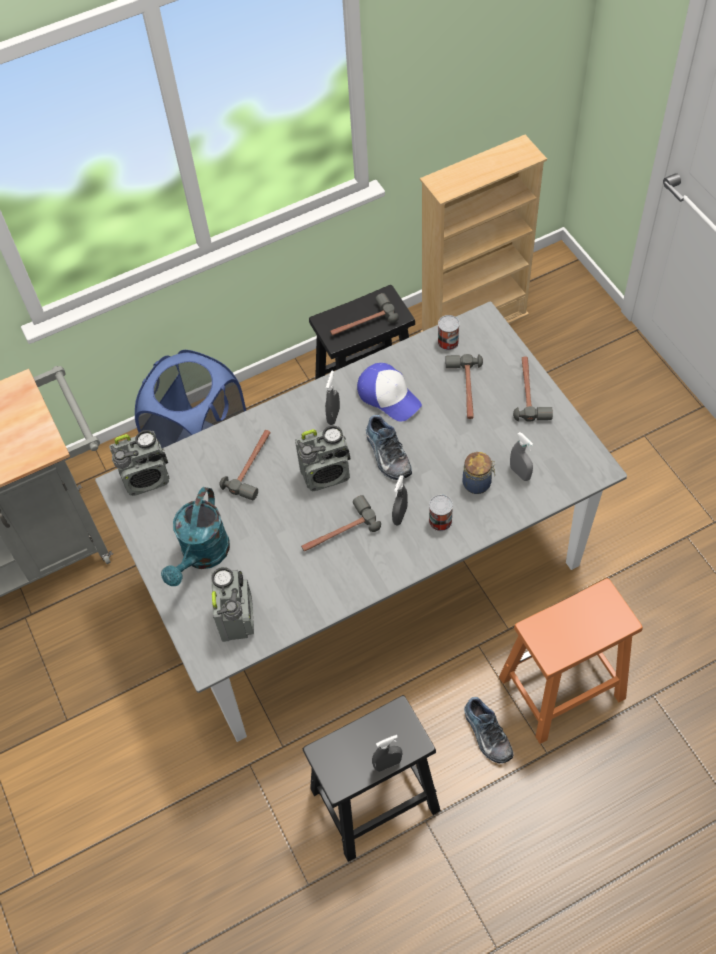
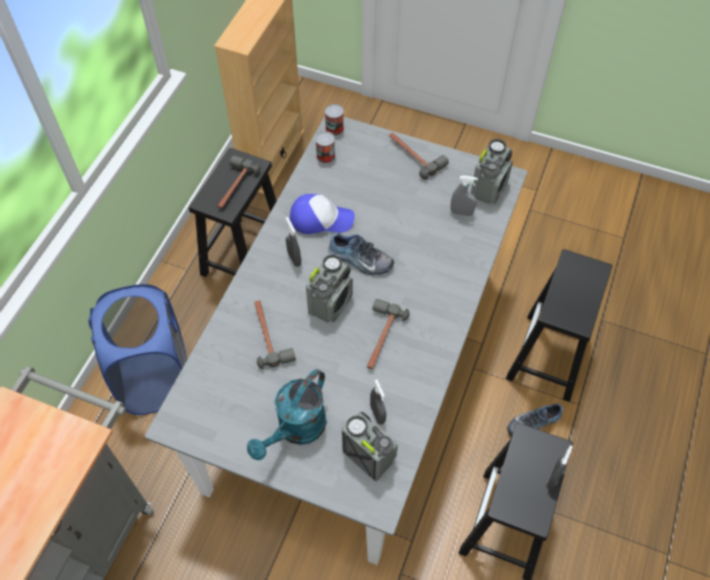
camera: 45 degrees left, 0 degrees up
radio [109,430,170,496] -> radio moved to [471,139,513,204]
turquoise watering can [161,487,230,586] -> turquoise watering can turned 60 degrees clockwise [247,369,327,460]
grey spray bottle [392,475,408,525] -> grey spray bottle moved to [370,379,386,425]
can [429,495,453,531] -> can moved to [325,104,344,136]
hammer [446,354,483,419] -> none
jar [463,452,496,494] -> none
shoe [464,697,513,763] -> shoe turned 135 degrees clockwise [507,404,563,437]
orange stool [499,578,643,744] -> black stool [506,249,612,402]

